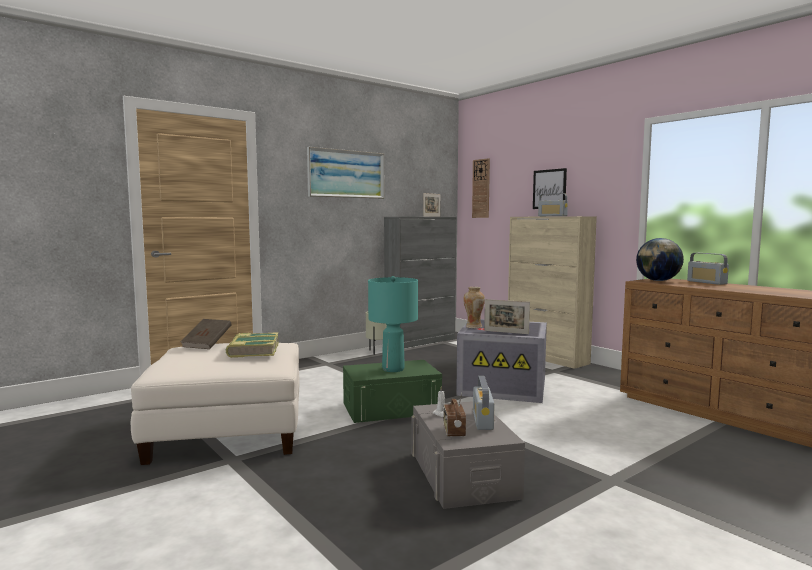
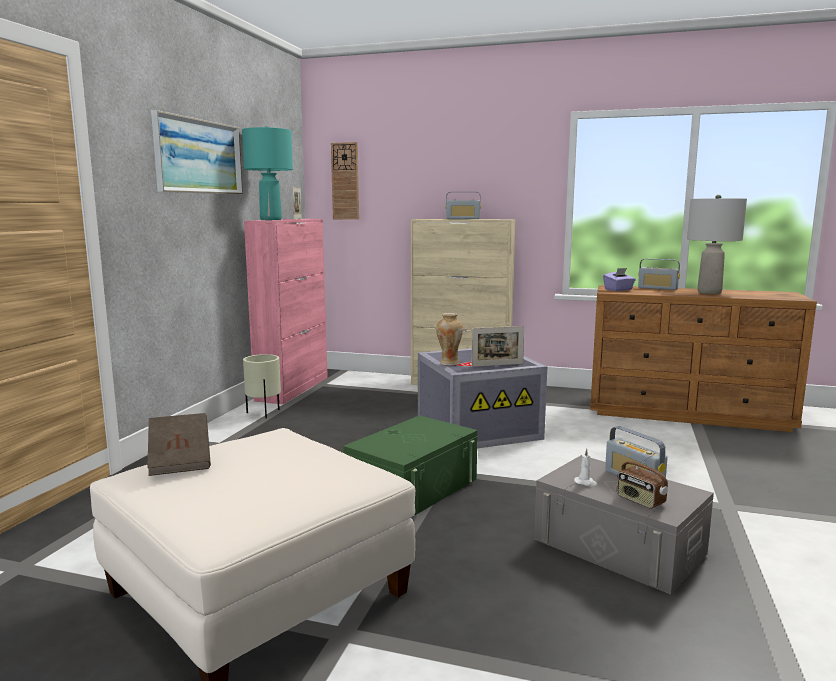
camera: 35 degrees left, 5 degrees up
book [226,332,279,358] -> none
turquoise table lamp [368,276,418,372] -> turquoise table lamp moved to [242,126,293,220]
grey cabinet [384,217,456,348] -> pink cabinet [244,219,328,404]
picture [533,168,567,209] -> none
globe [636,238,684,281] -> purple tissue box [603,268,636,291]
none -> grey table lamp [687,195,747,294]

